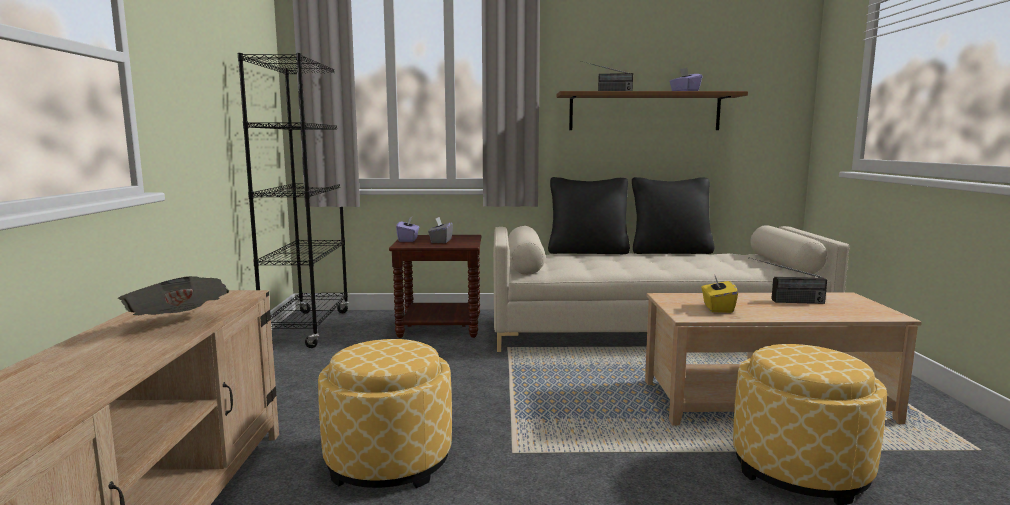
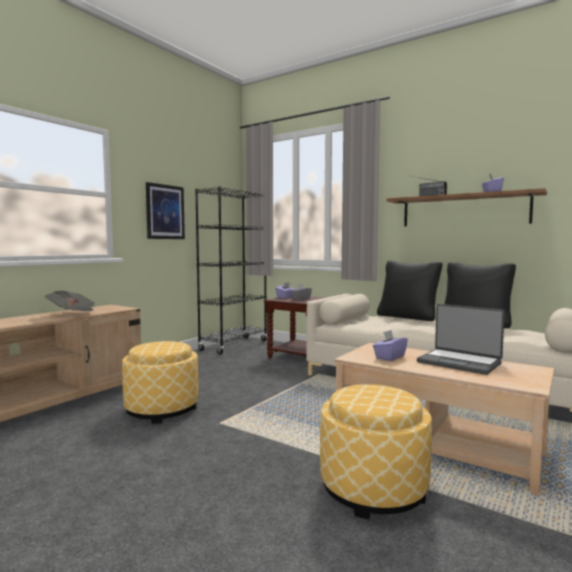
camera: 35 degrees right, 5 degrees down
yellow tissue box [701,276,738,313] -> purple tissue box [373,330,408,361]
radio [751,258,827,304] -> laptop [417,304,505,375]
none -> picture [146,182,185,239]

